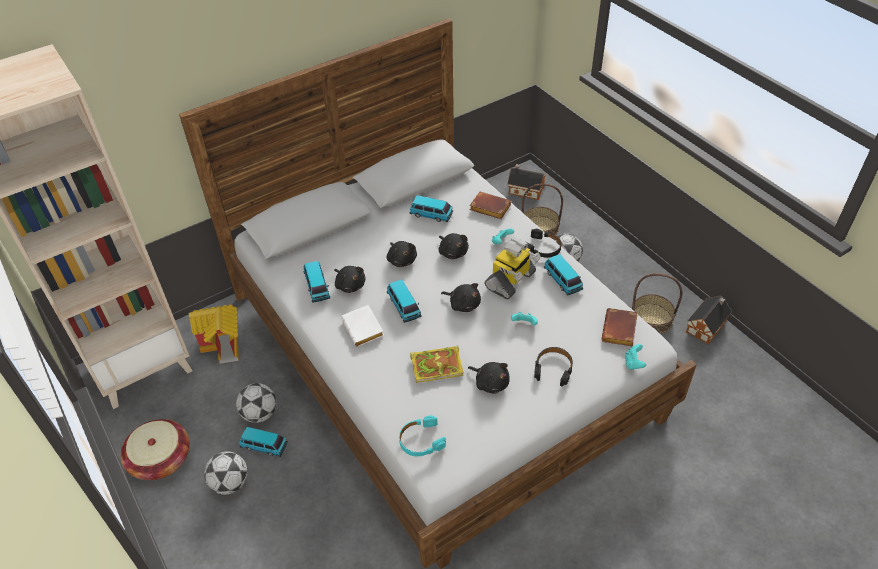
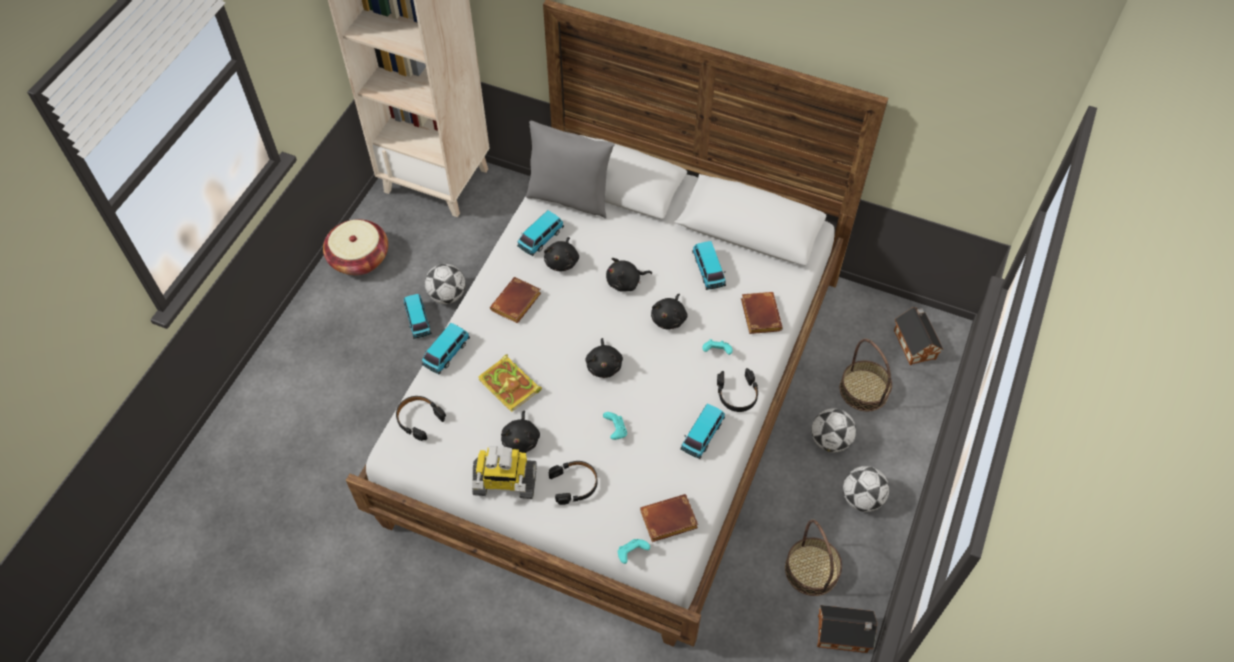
camera: 55 degrees right, 10 degrees up
toy house [189,304,239,364] -> none
football [204,451,248,495] -> football moved to [843,466,889,512]
white book [341,305,384,347] -> brown book [490,277,541,324]
black plush toy [387,241,417,267] -> black plush toy turned 45 degrees clockwise [606,258,652,292]
toy car [387,280,422,323] -> toy car moved to [422,323,470,374]
turquoise headphones [399,415,446,456] -> black headphones [396,396,446,441]
toy robot [484,237,541,300] -> toy robot moved to [472,446,537,499]
none -> grey pillow [526,121,615,219]

